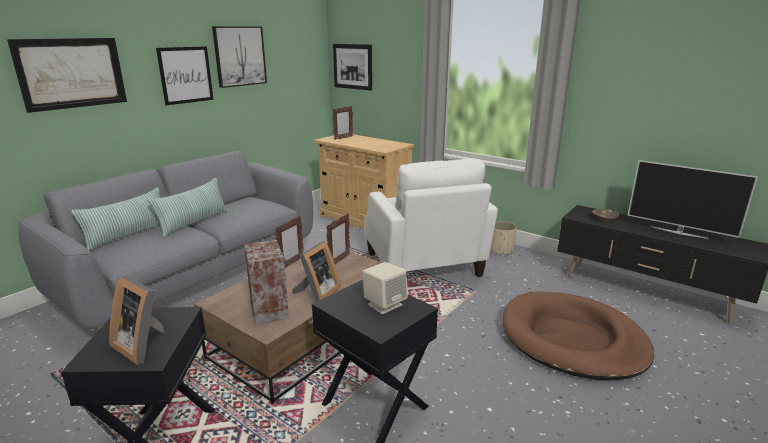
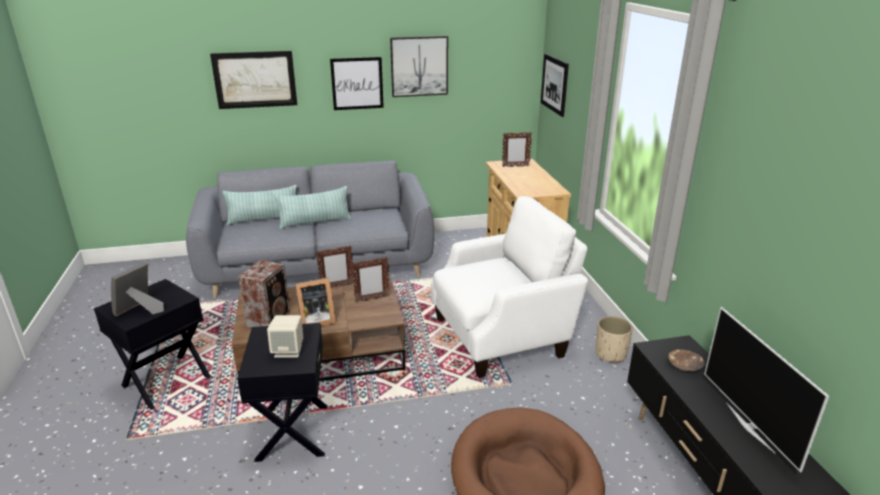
camera: 40 degrees right, 5 degrees up
picture frame [109,276,164,365] -> picture frame turned 45 degrees clockwise [111,262,164,317]
white armchair [364,158,498,277] -> white armchair turned 135 degrees counterclockwise [431,196,588,378]

